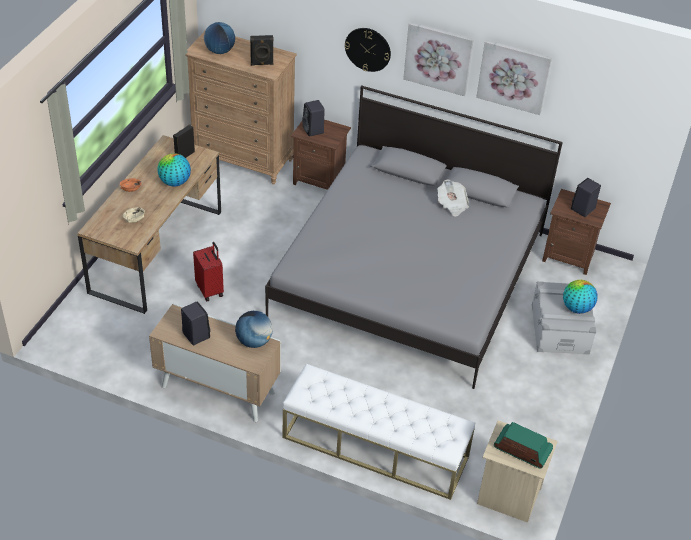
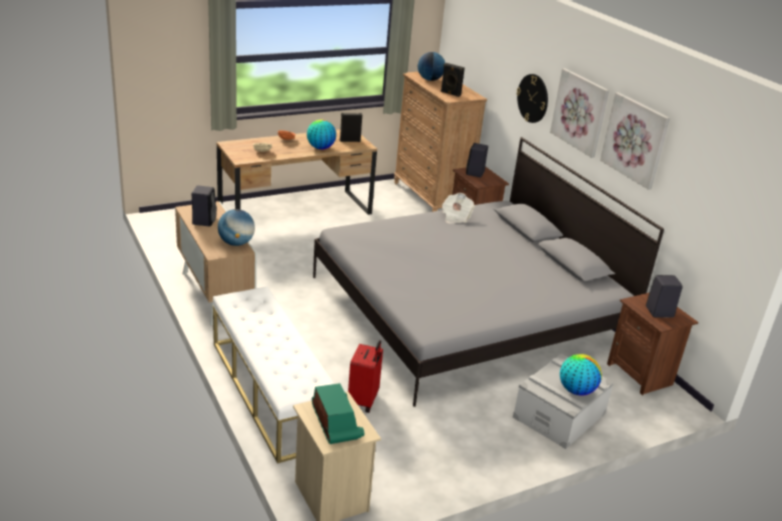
camera: 40 degrees right, 15 degrees down
red suitcase [193,242,224,301] -> red suitcase moved to [348,340,383,413]
newspaper [437,179,469,217] -> newspaper moved to [442,193,475,224]

